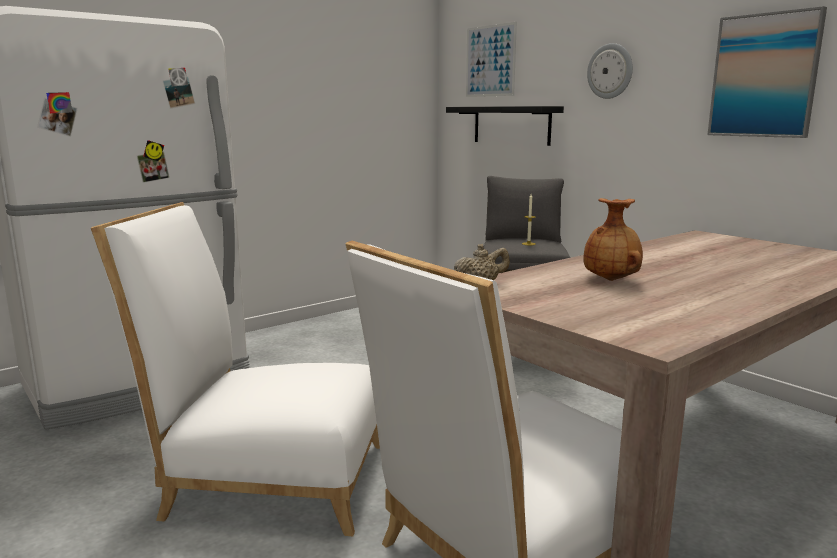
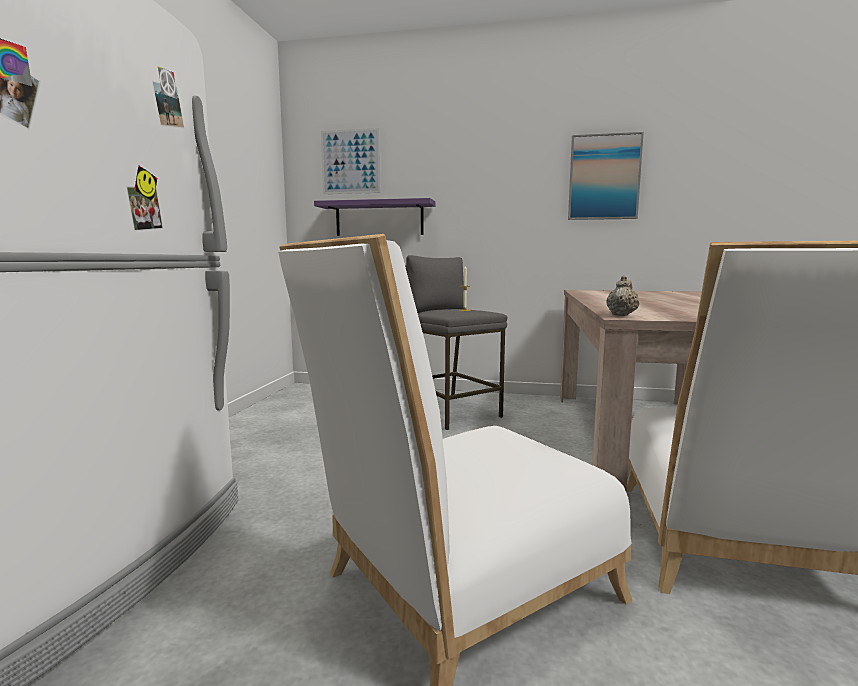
camera: 40 degrees left, 5 degrees down
black shelf [446,106,564,146] -> purple shelf [314,198,435,236]
brown vase [583,198,643,281] -> none
wall clock [587,43,633,99] -> none

